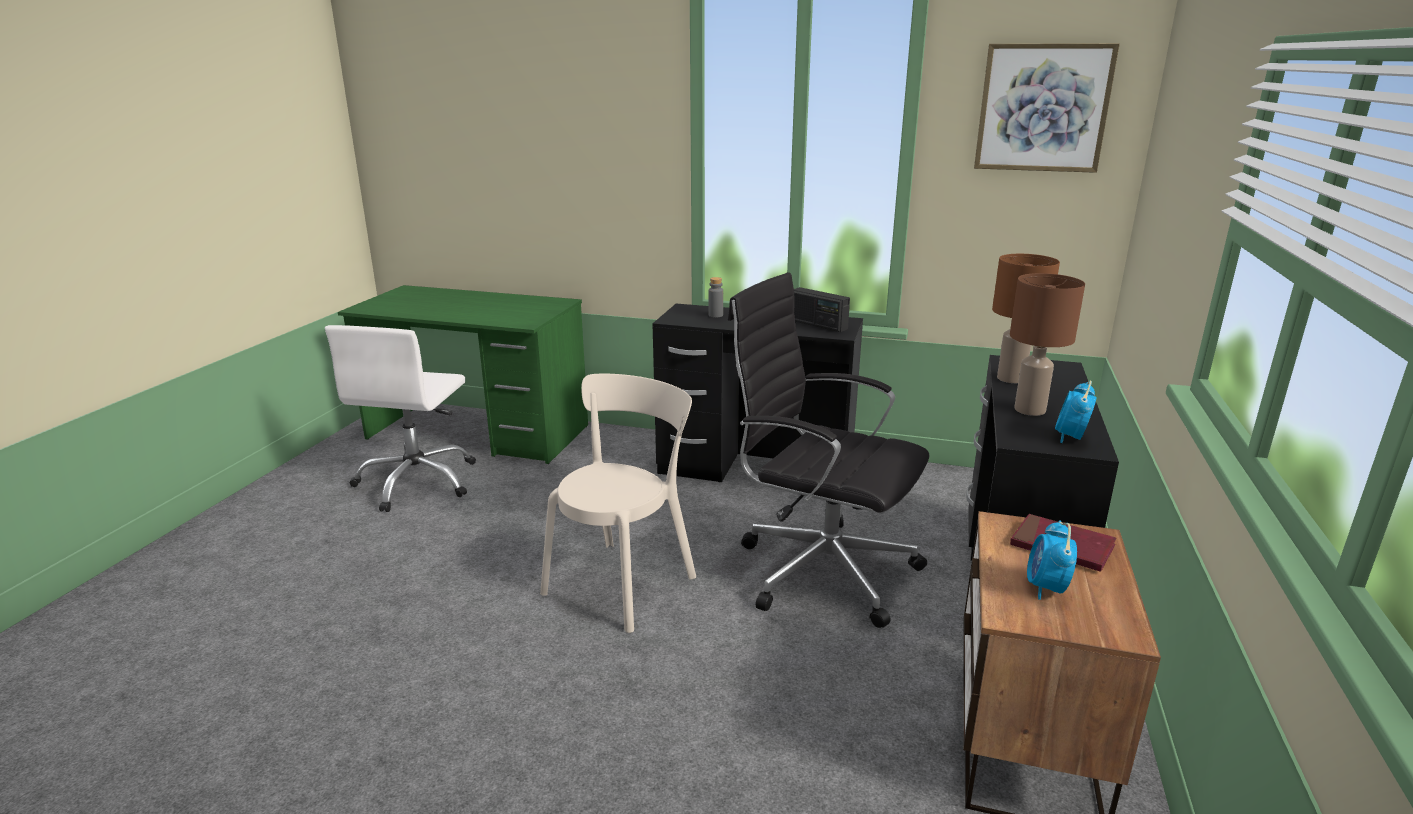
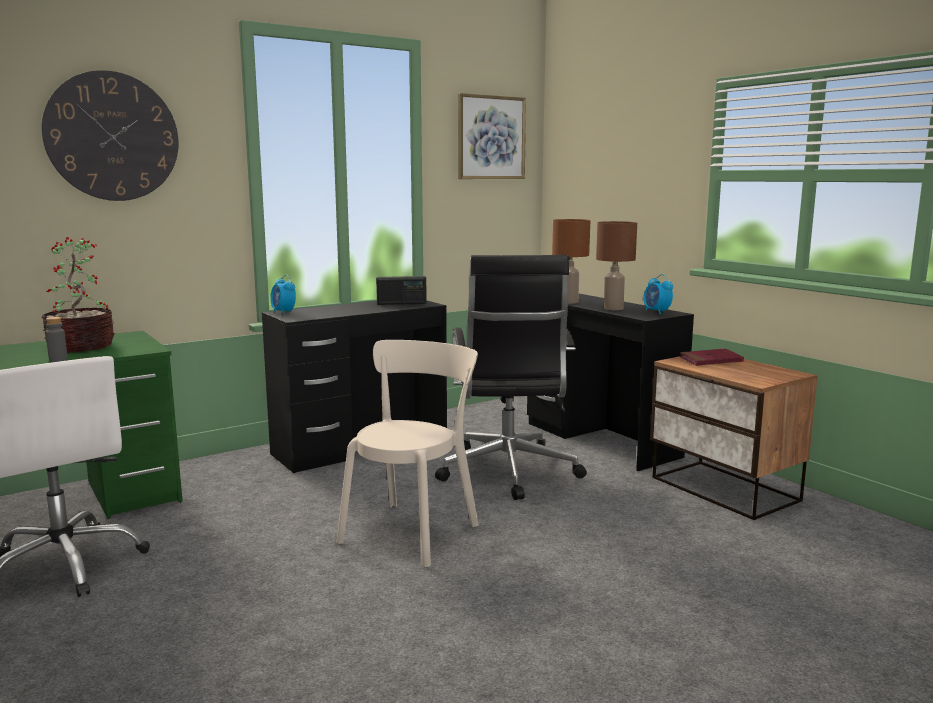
camera: 50 degrees left, 10 degrees down
beige chair [540,374,696,633] -> beige chair turned 45 degrees clockwise [337,340,479,567]
grey bottle [709,277,723,317] -> grey bottle moved to [46,317,68,362]
black office chair [728,272,929,628] -> black office chair turned 75 degrees counterclockwise [435,255,587,500]
alarm clock [1027,520,1077,600] -> alarm clock moved to [270,274,296,315]
none -> wall clock [42,70,178,201]
none -> potted plant [42,237,115,352]

